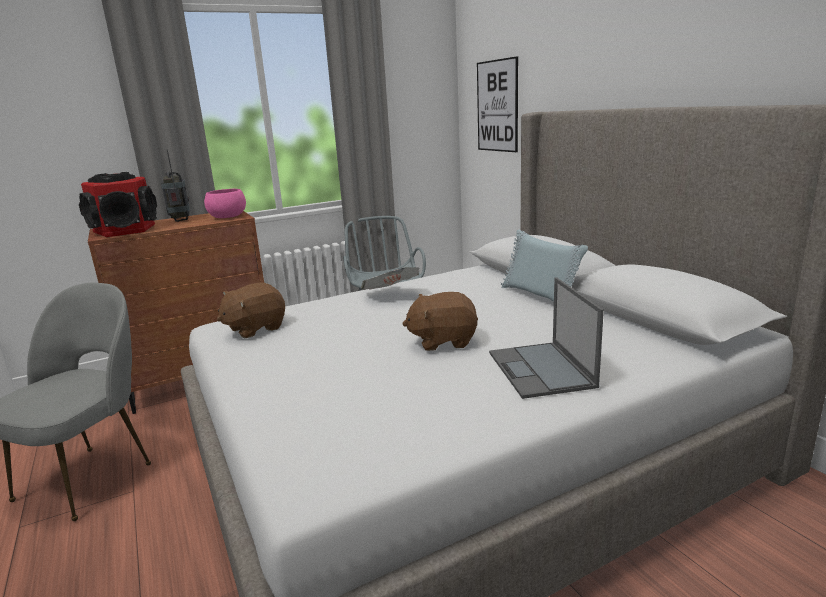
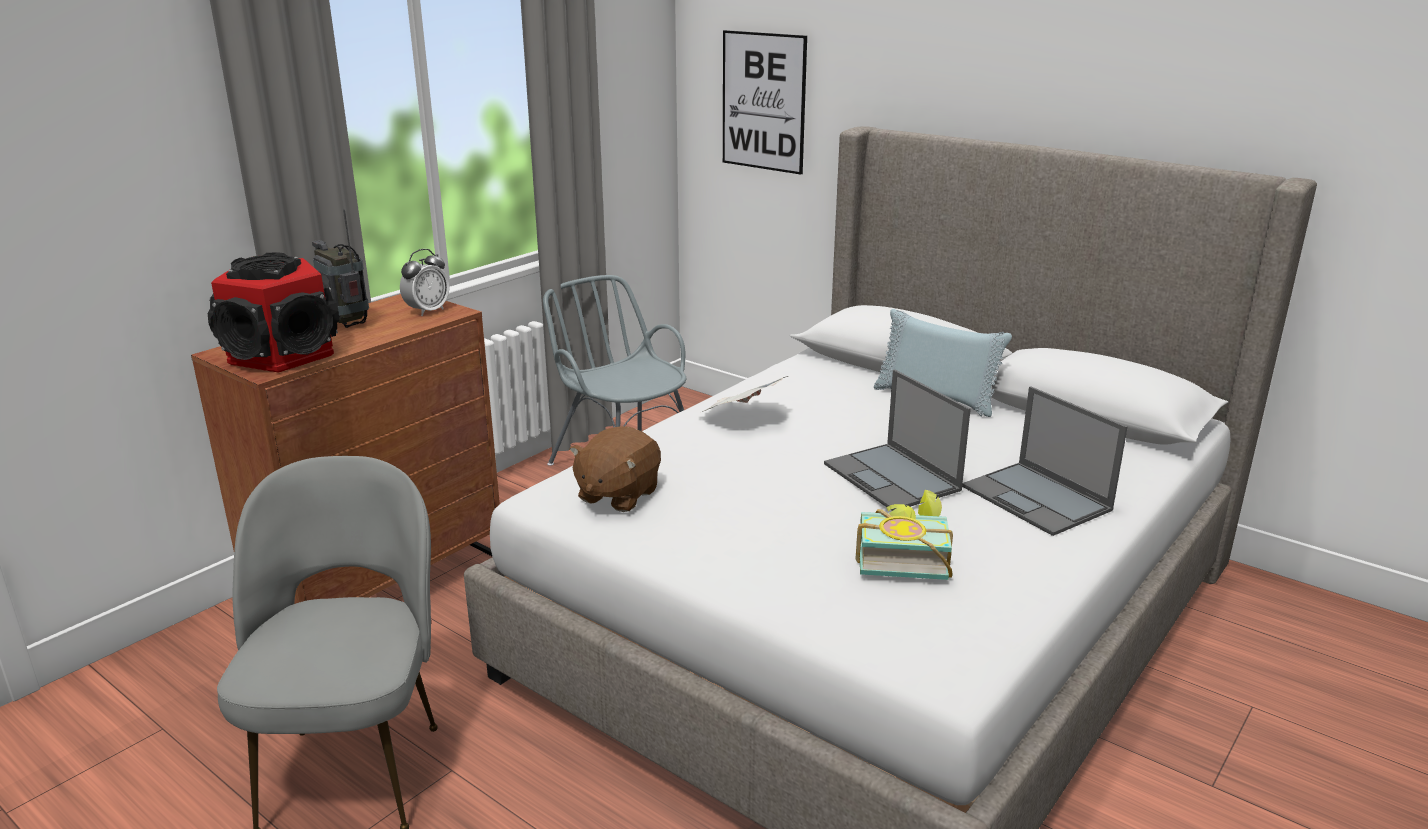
camera: 25 degrees left, 5 degrees up
pink bowl [204,189,246,218] -> alarm clock [400,249,450,316]
brown plush toy [402,292,478,351] -> laptop [824,370,971,511]
none -> book [856,490,953,580]

